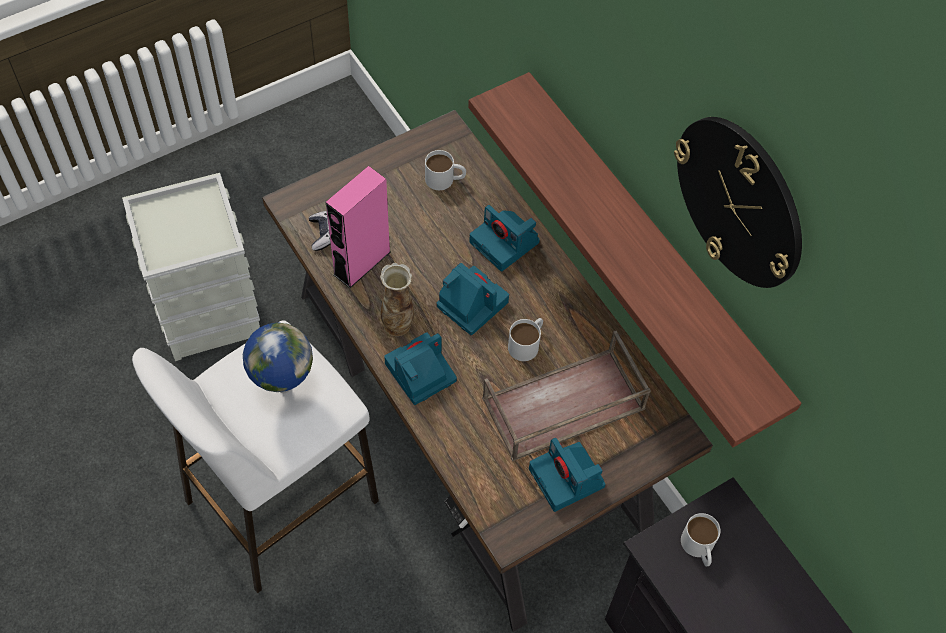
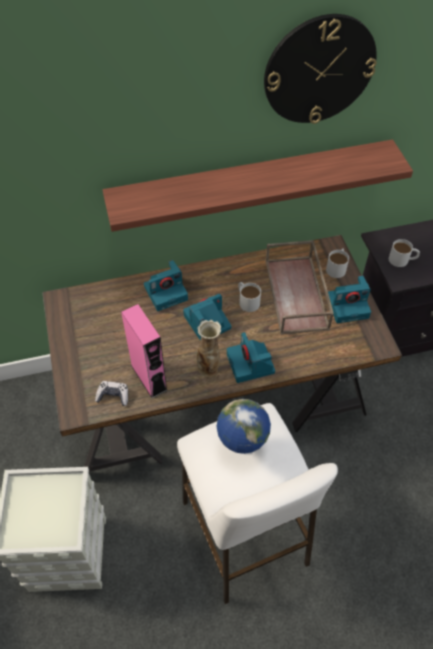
camera: 70 degrees left, 5 degrees down
white mug [425,150,466,190] -> white mug moved to [326,248,349,278]

